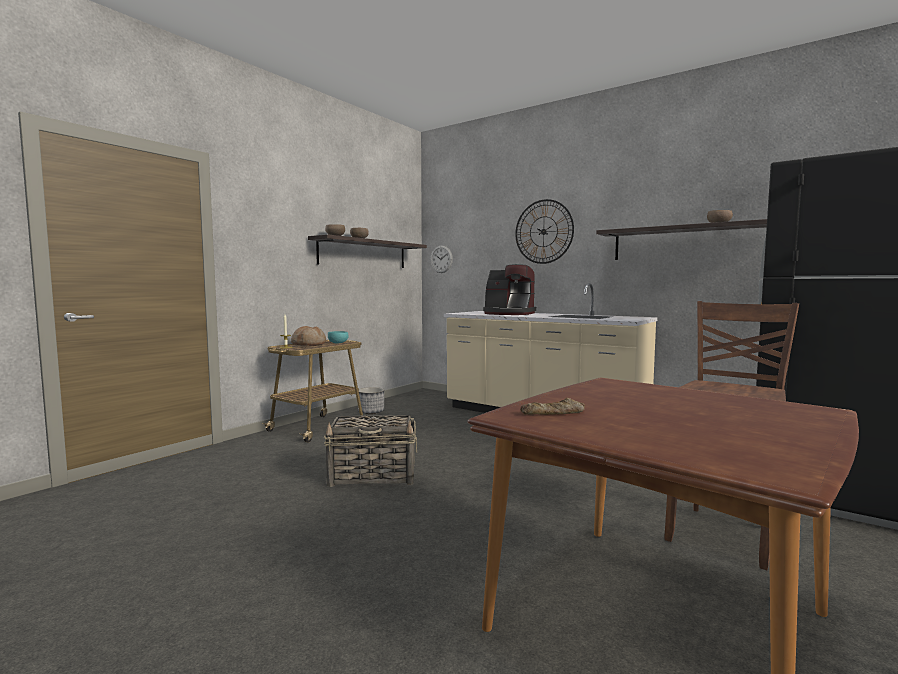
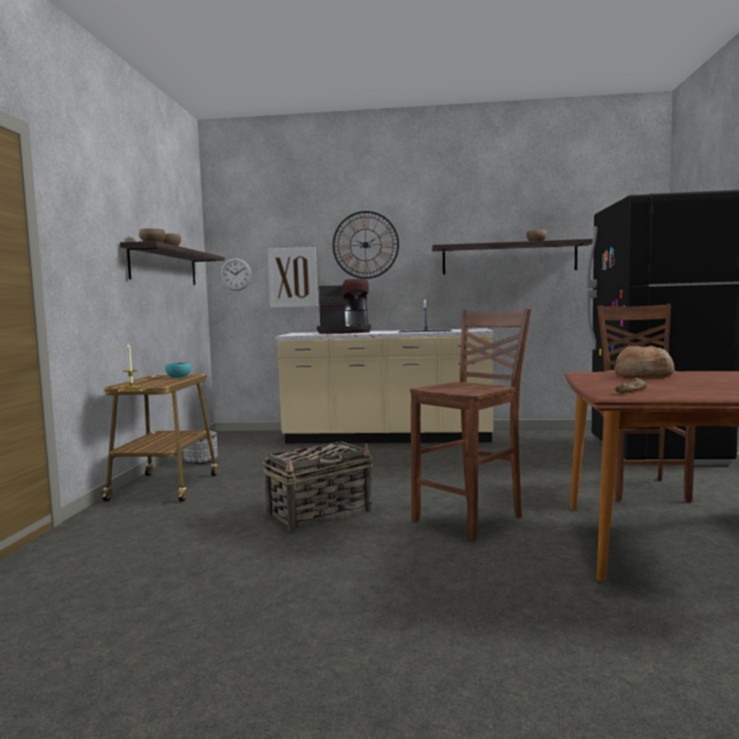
camera: 30 degrees left, 0 degrees up
bread [291,326,326,346] -> bread moved to [614,345,674,378]
none -> picture [267,247,318,308]
none -> brown stool [410,309,531,541]

